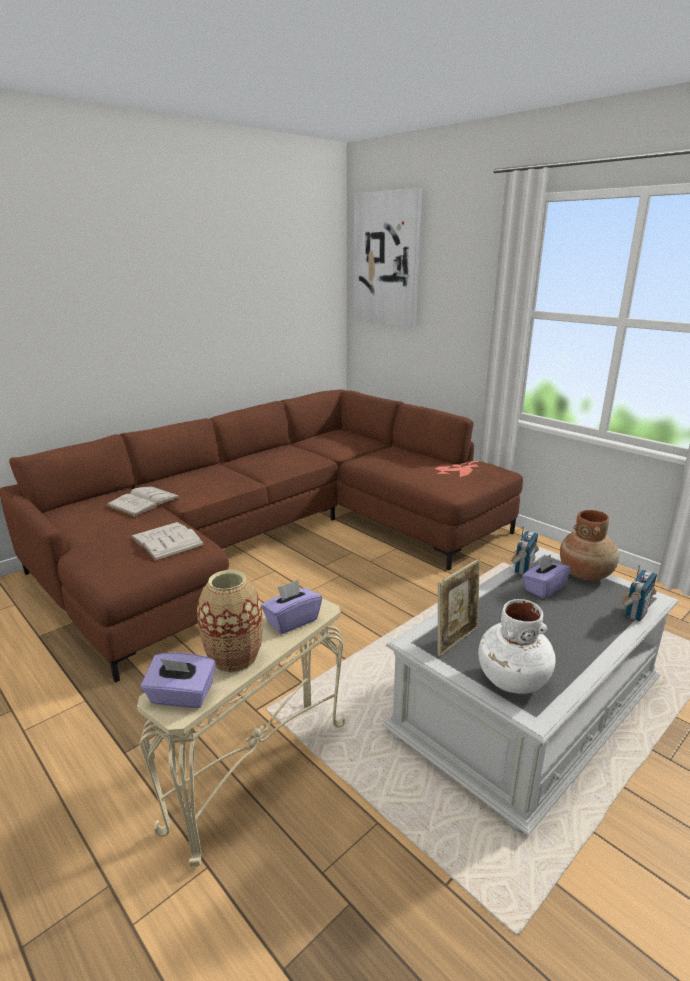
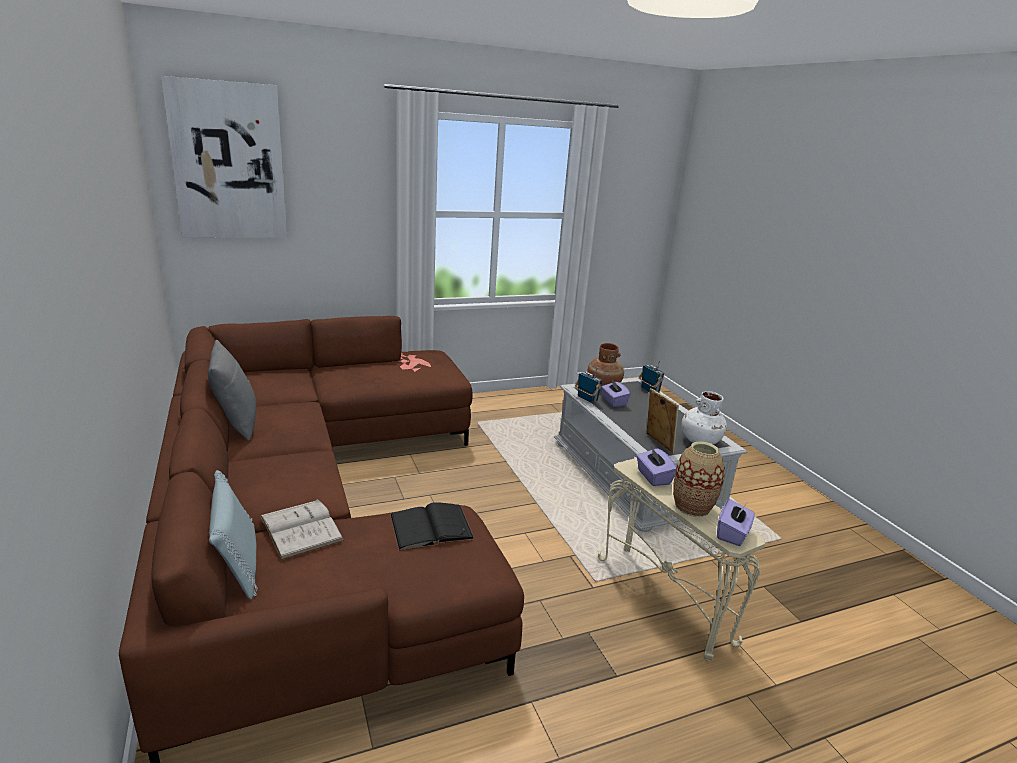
camera: 70 degrees left, 0 degrees up
white book [131,522,205,561] -> black book [390,502,475,551]
none -> grey pillow [208,340,256,441]
none -> blue pillow [209,470,258,599]

